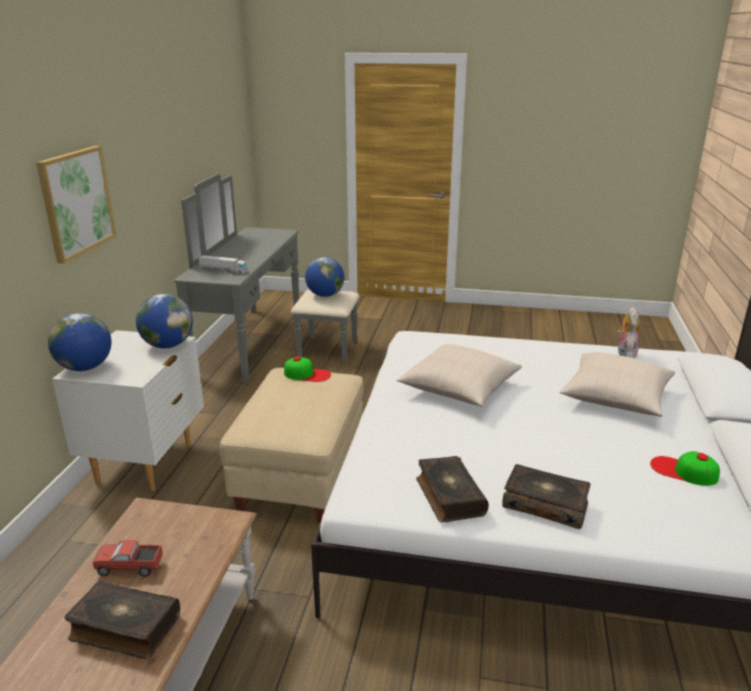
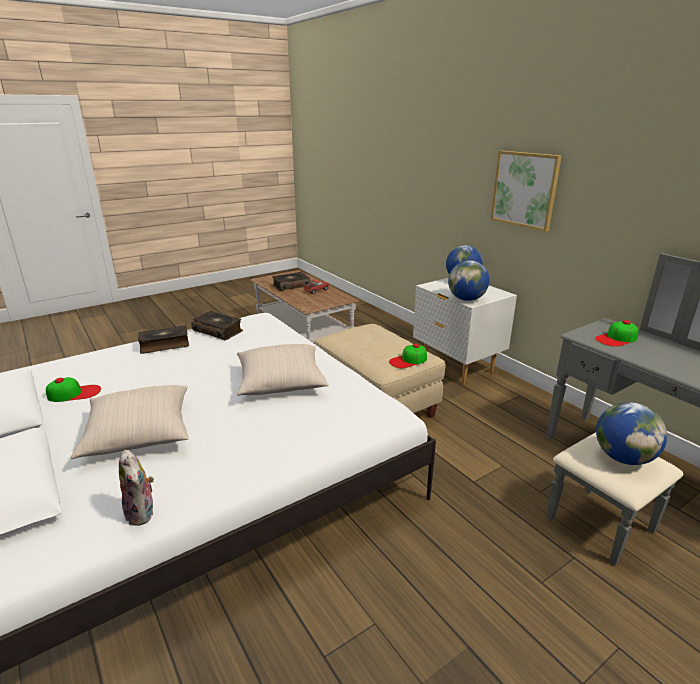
camera: 135 degrees right, 0 degrees up
toy truck [198,255,248,274] -> cap [595,320,639,347]

